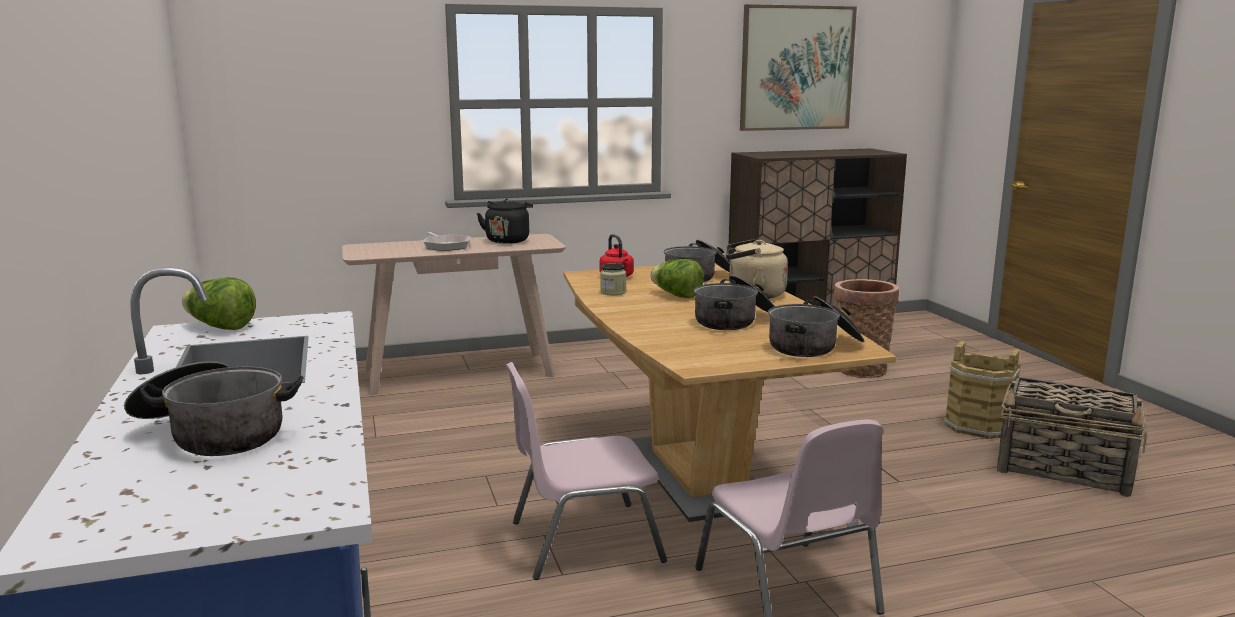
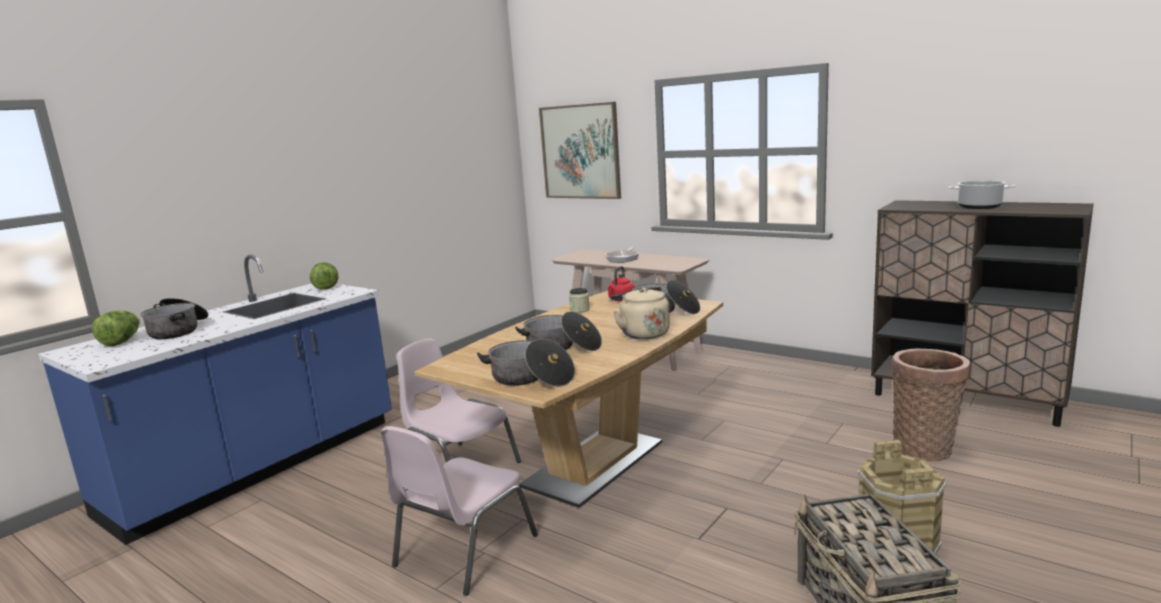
camera: 55 degrees right, 0 degrees up
black kettle [477,199,533,244] -> none
lettuce [650,259,704,298] -> lettuce moved to [92,311,140,346]
picture [740,4,857,131] -> picture moved to [539,102,621,199]
none -> cooking pot [948,180,1016,209]

